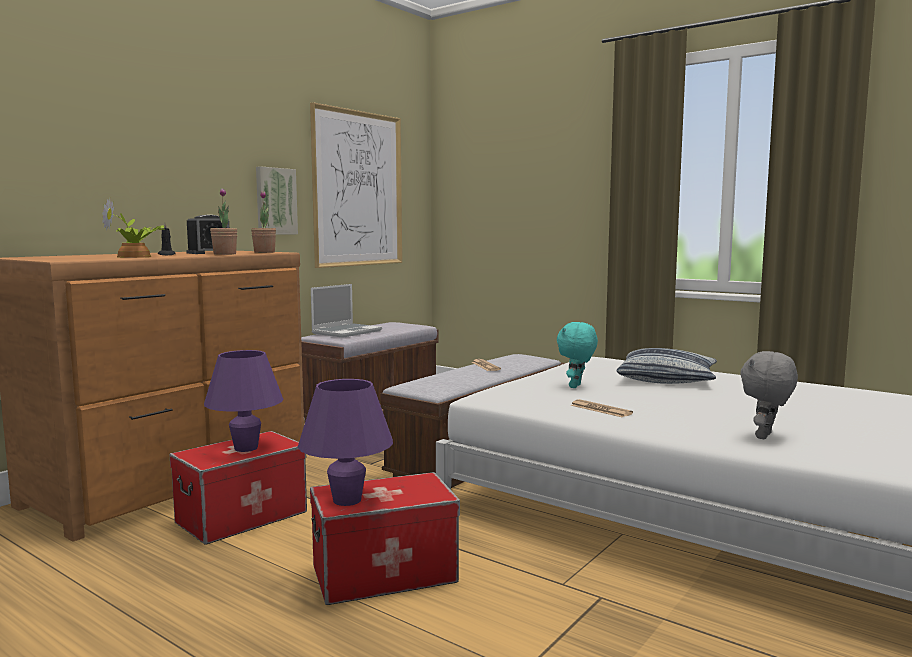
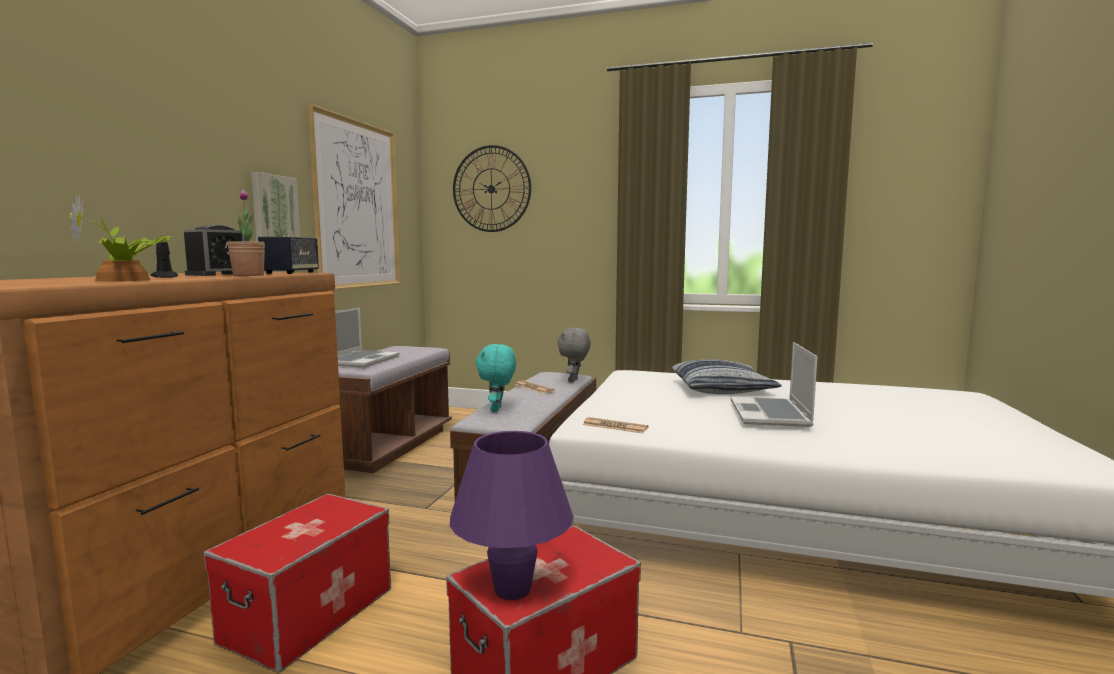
camera: 20 degrees left, 0 degrees up
purple table lamp [204,350,284,452] -> none
potted plant [251,191,276,253] -> speaker [258,235,319,274]
turquoise plush toy [557,322,598,388] -> turquoise plush toy moved to [476,344,516,412]
newspaper [570,399,633,417] -> newspaper moved to [583,417,648,433]
grey plush toy [740,351,798,439] -> grey plush toy moved to [557,328,591,383]
none -> wall clock [453,145,531,232]
none -> laptop [731,342,817,427]

